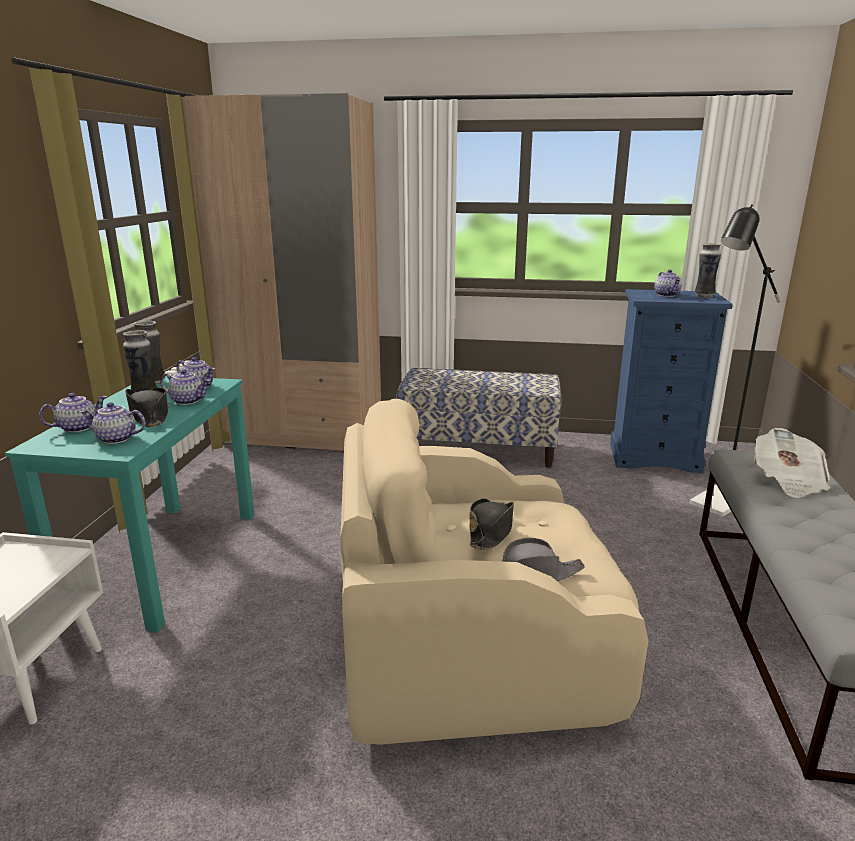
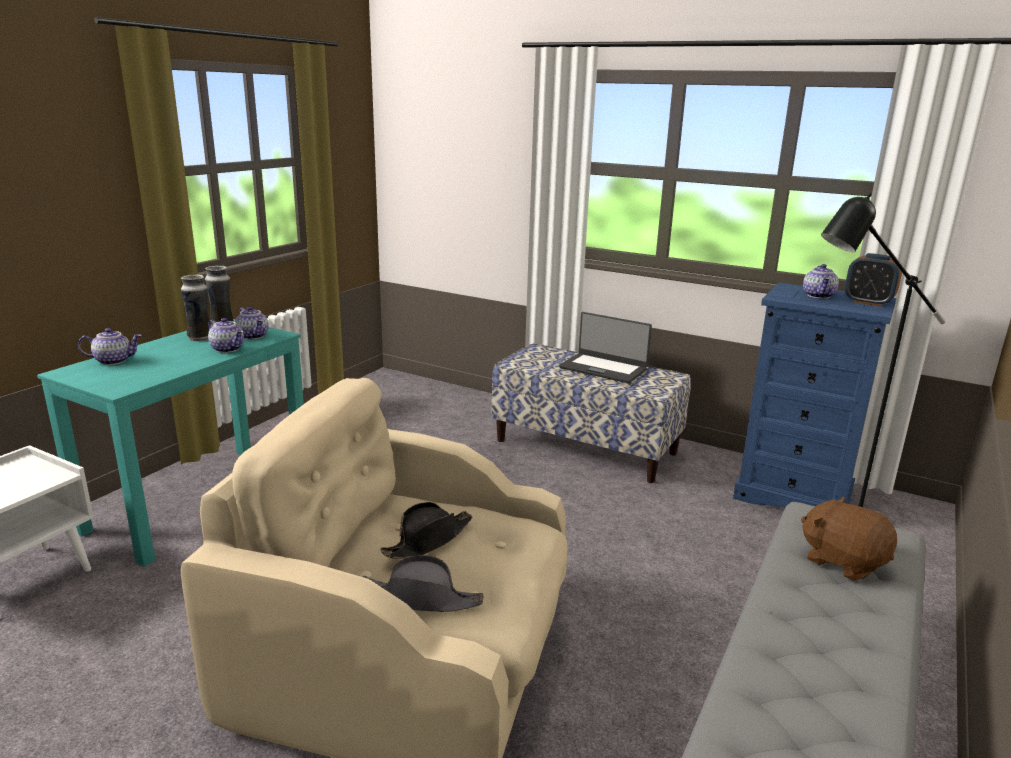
camera: 20 degrees right, 0 degrees up
teapot [80,402,146,444] -> none
black hat [125,387,169,427] -> none
beige wardrobe [182,93,381,451] -> none
vase [695,243,721,298] -> alarm clock [845,253,902,307]
newspaper [754,428,830,498] -> brown plush toy [801,496,897,581]
none -> laptop [559,312,652,383]

